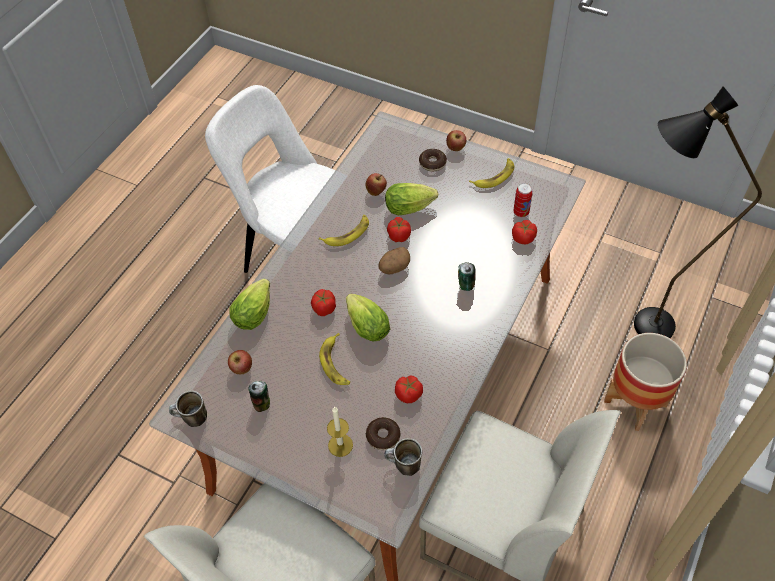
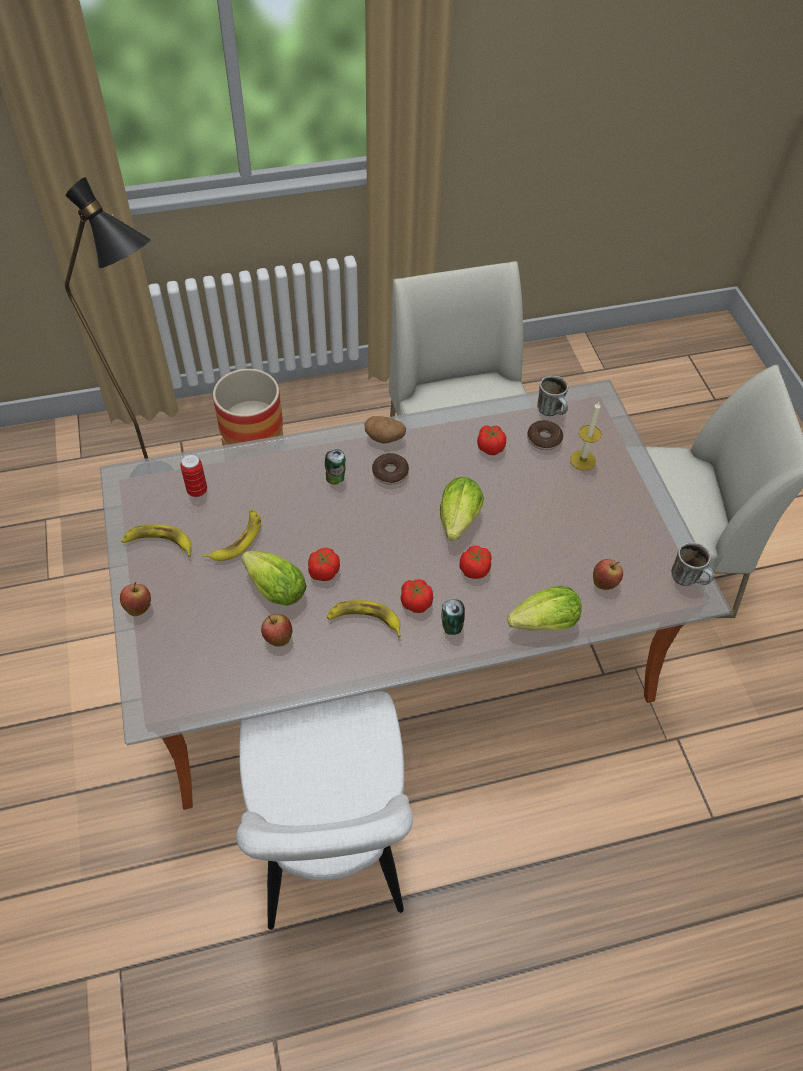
camera: 135 degrees left, 0 degrees up
can [248,381,270,412] -> can moved to [441,599,465,635]
banana [319,333,350,385] -> banana moved to [202,509,261,561]
potato [379,247,410,274] -> potato moved to [365,416,406,443]
donut [419,149,447,172] -> donut moved to [372,453,409,485]
tomato [512,220,537,245] -> tomato moved to [401,579,433,613]

